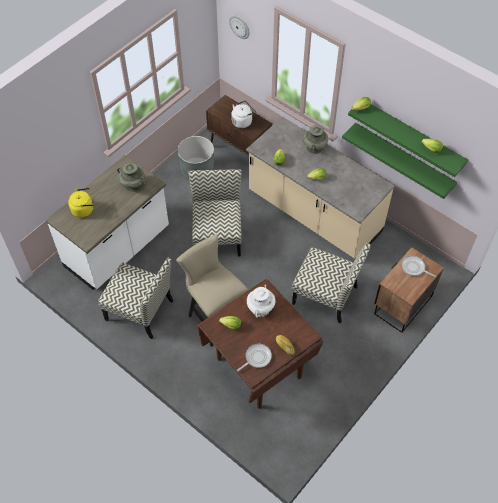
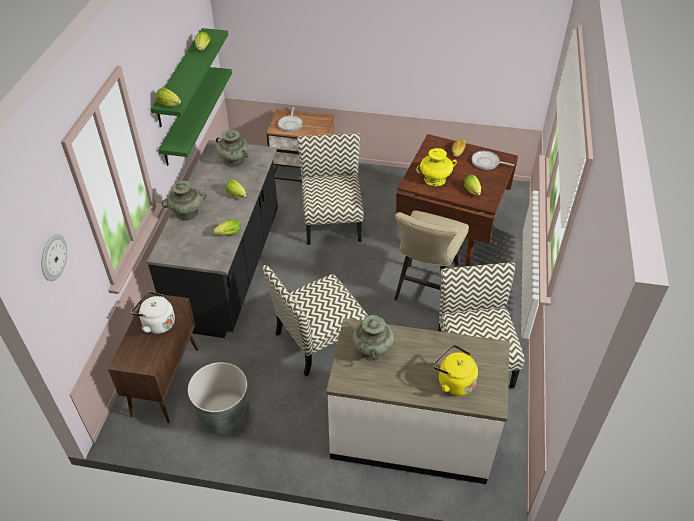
camera: 120 degrees left, 10 degrees down
beige counter [246,117,395,258] -> black counter [147,140,278,338]
white vase [247,285,276,318] -> yellow vase [416,148,457,186]
none -> turquoise vase [216,130,249,167]

